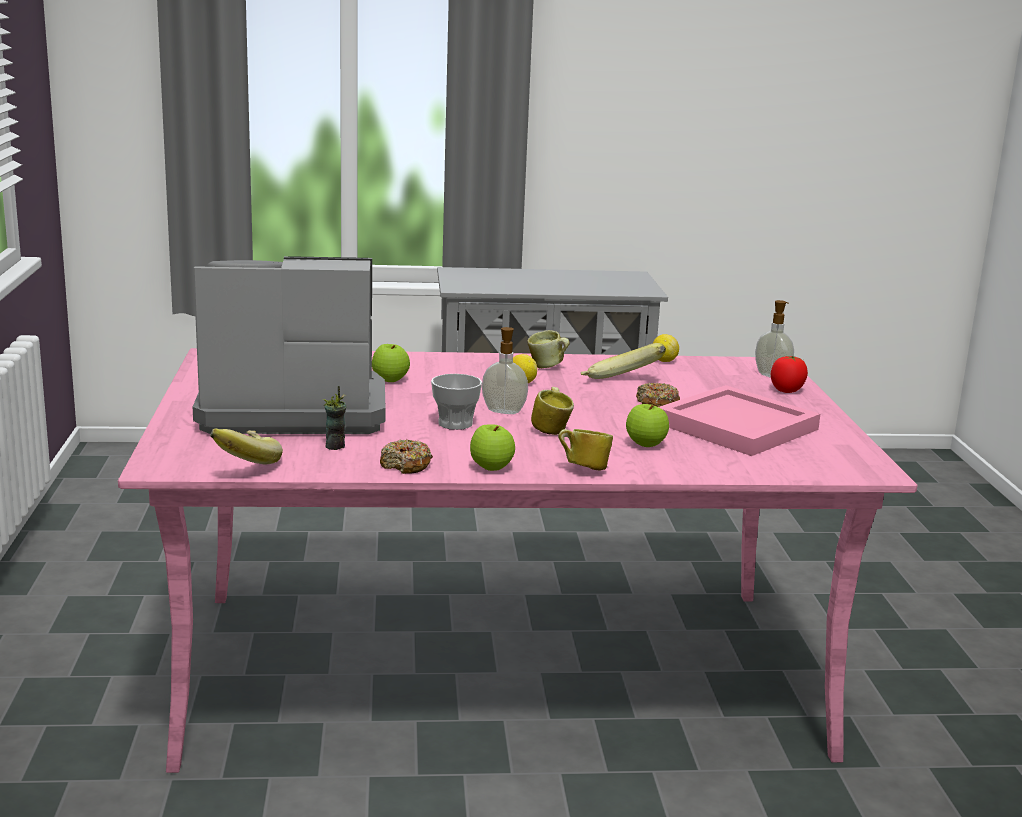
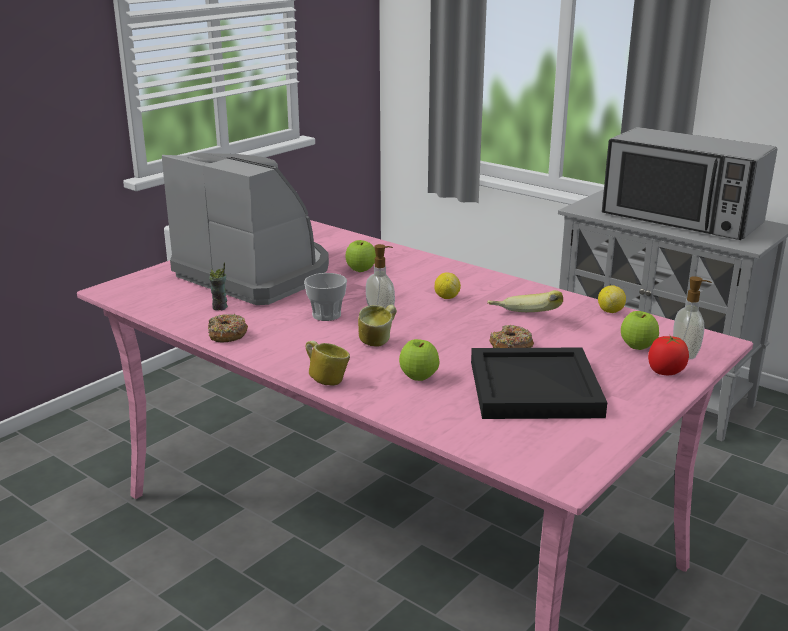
camera: 45 degrees right, 5 degrees up
banana [210,429,283,464] -> none
apple [470,424,515,471] -> apple moved to [621,311,659,350]
mug [527,330,570,368] -> none
pink tray [659,385,820,456] -> black tray [471,348,607,419]
none -> microwave [602,127,777,240]

